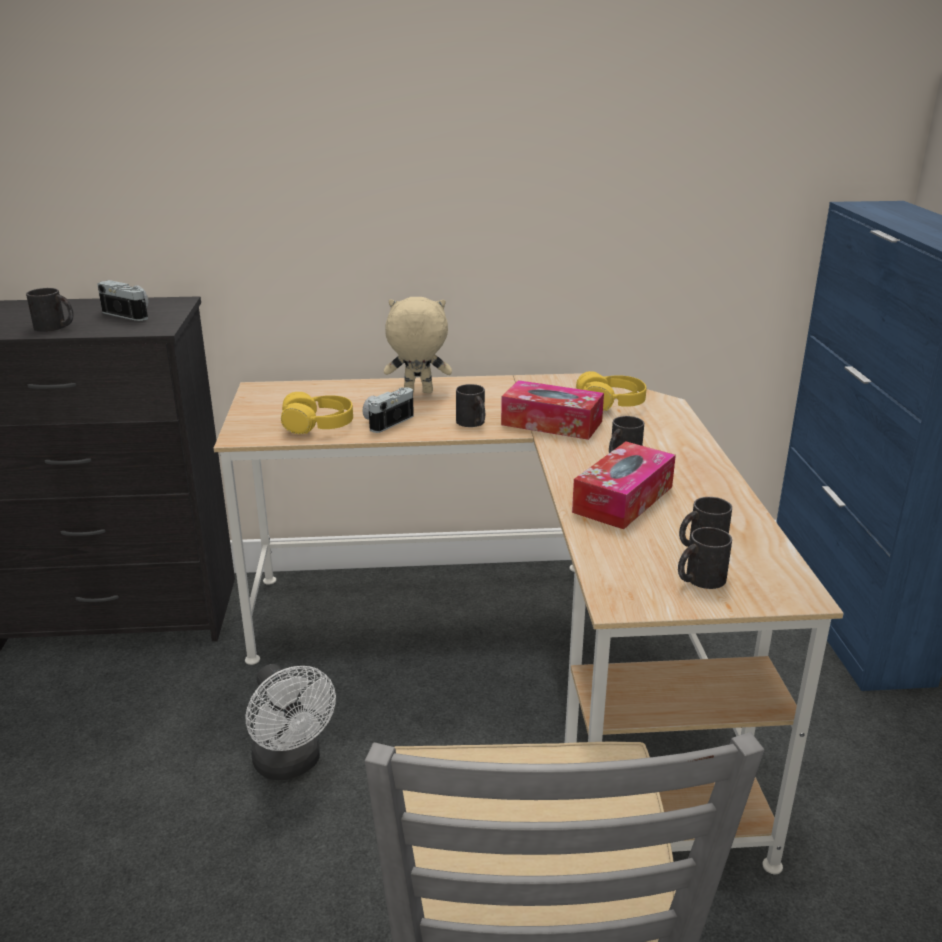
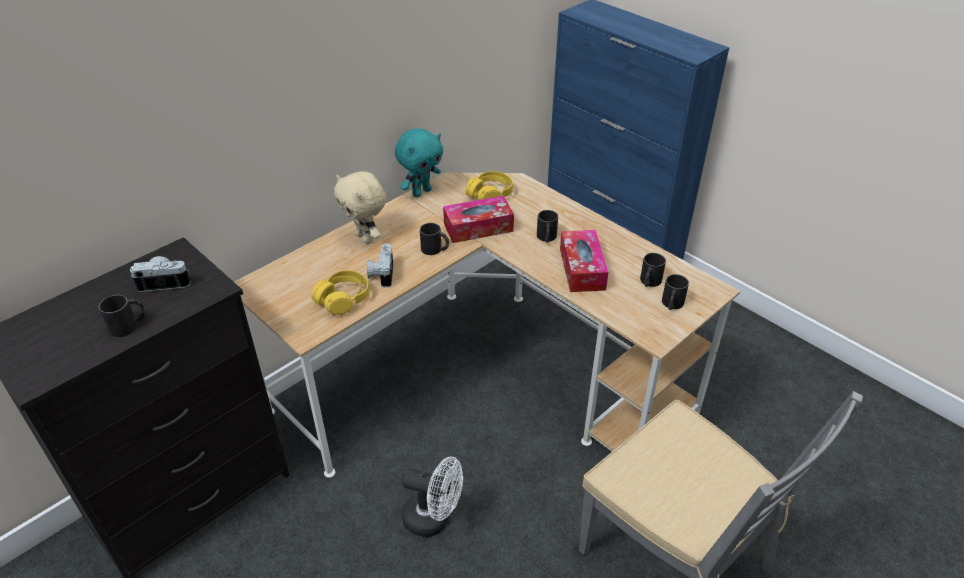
camera: 40 degrees left, 15 degrees up
beige plush toy [384,297,452,393] -> beige plush toy turned 90 degrees counterclockwise [334,171,386,244]
none -> turquoise plush toy [395,129,443,197]

